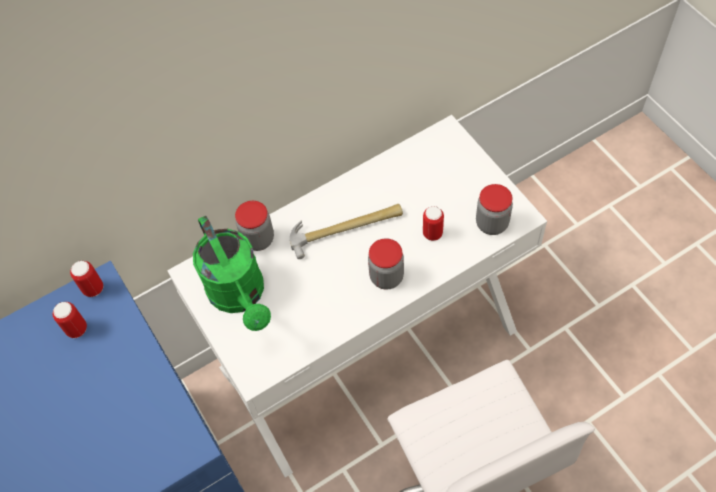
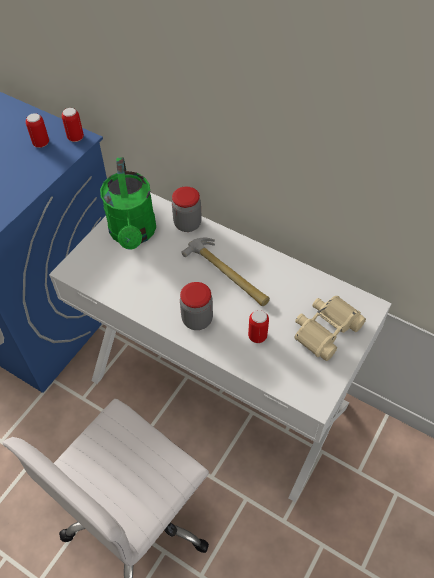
camera: 60 degrees right, 5 degrees down
green watering can [193,216,271,331] -> green watering can turned 45 degrees counterclockwise [100,157,156,250]
jar [476,184,513,235] -> none
none -> beige binoculars [294,296,366,361]

